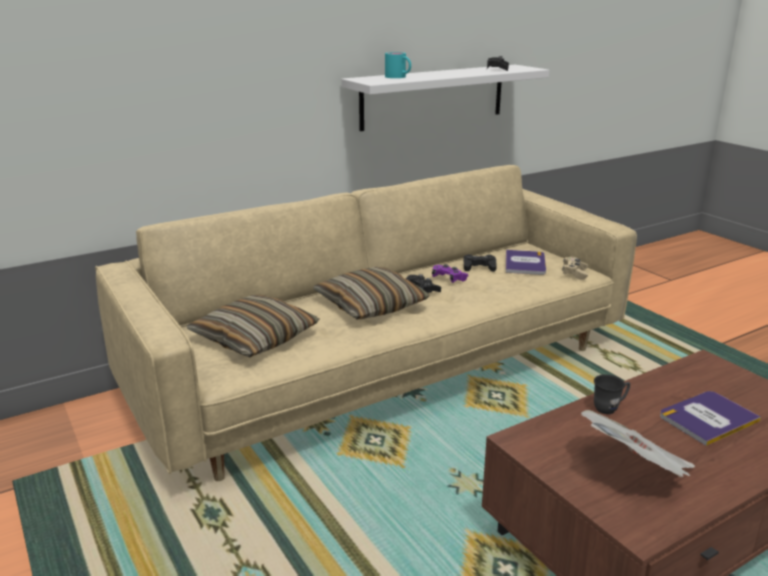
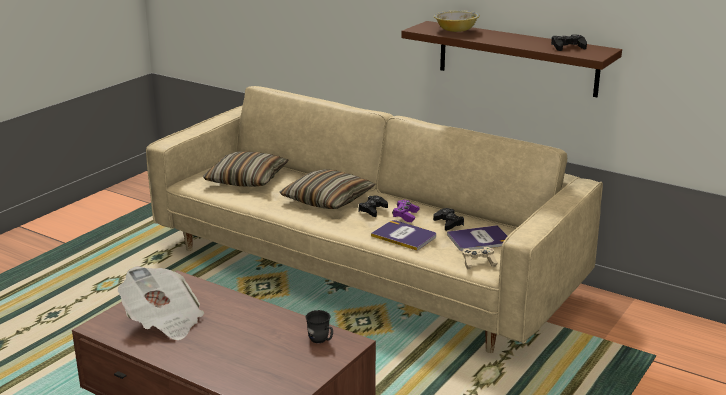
camera: 65 degrees right, 0 degrees up
white shelf [341,65,549,131] -> brown shelf [401,21,622,97]
turquoise mug [385,52,411,78] -> bowl [434,10,480,32]
grey mug [594,374,630,414] -> grey mug moved to [305,310,333,343]
book [660,391,761,446] -> book moved to [371,220,436,251]

